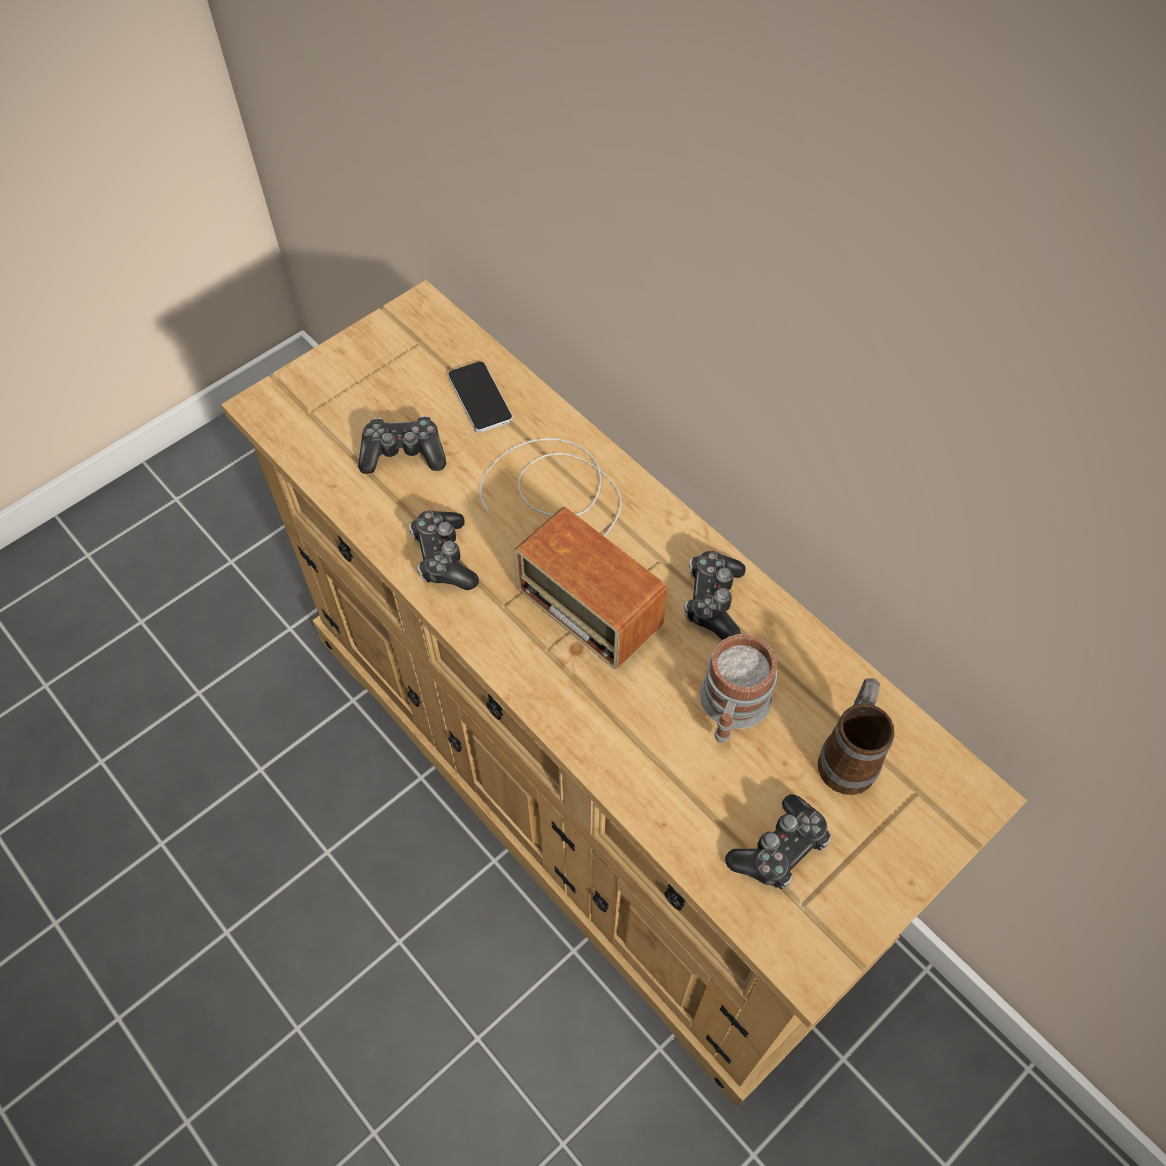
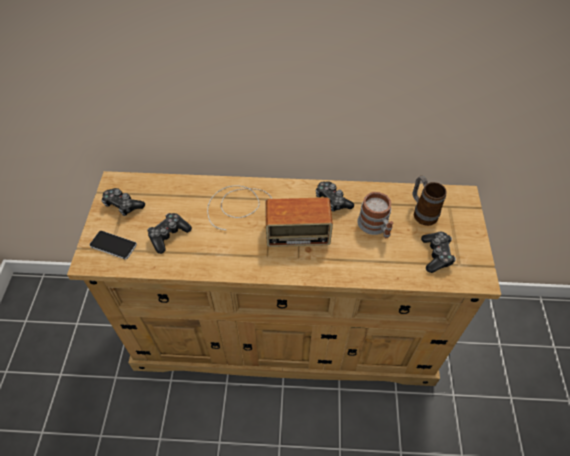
camera: 45 degrees left, 5 degrees down
game controller [409,510,479,590] -> game controller moved to [101,188,145,216]
phone [448,361,513,433] -> phone moved to [90,231,137,259]

